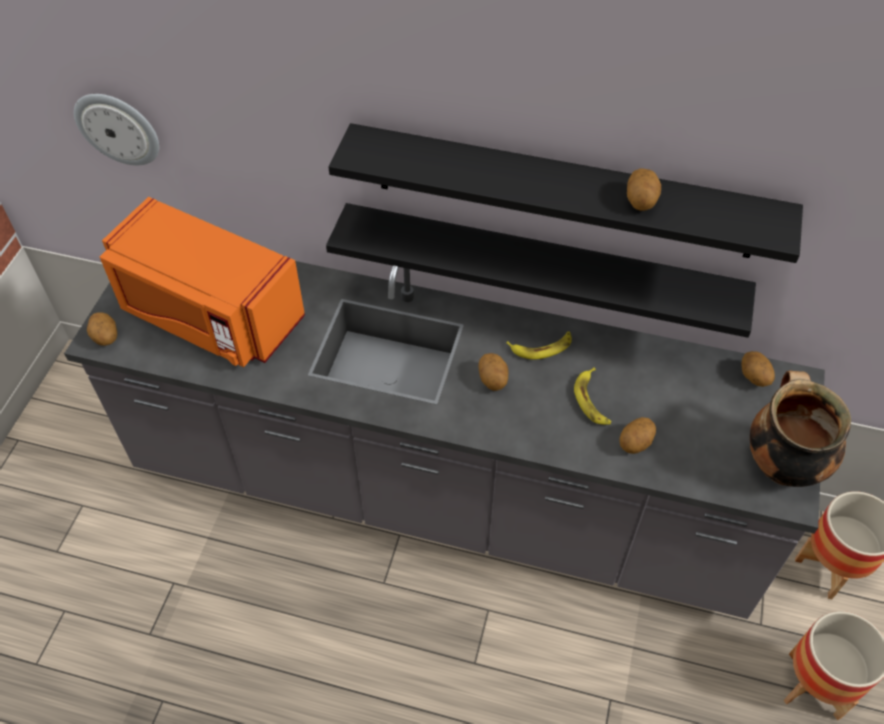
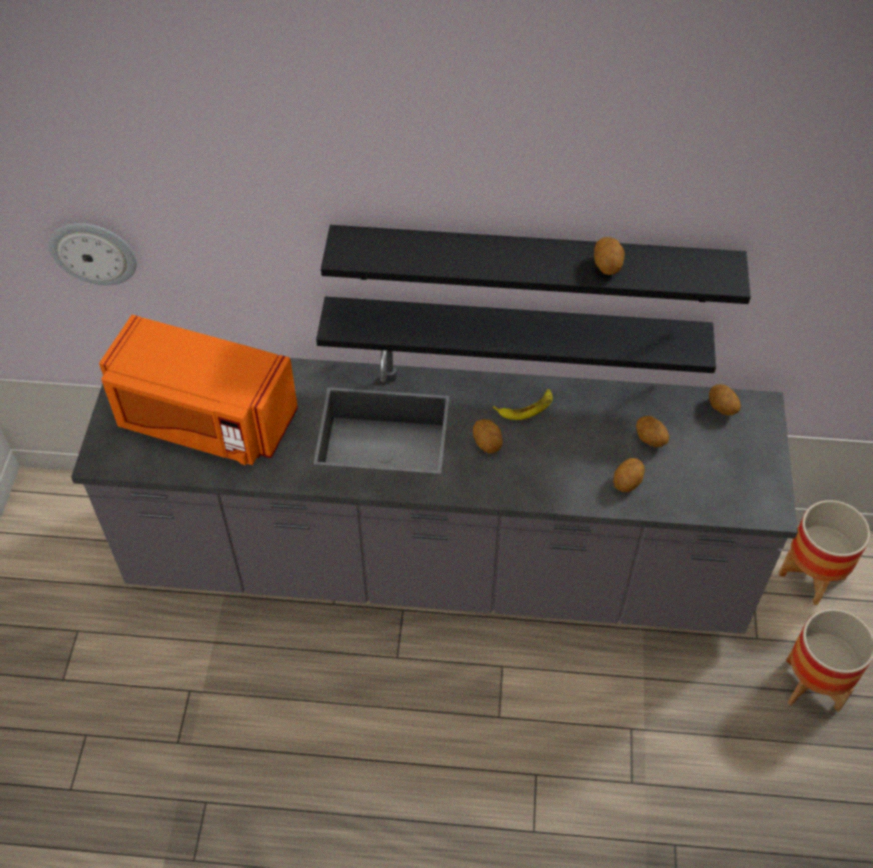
camera: 10 degrees left, 0 degrees up
potato [87,312,117,346] -> potato moved to [636,416,669,447]
banana [574,368,611,425] -> none
cooking pot [750,371,851,487] -> none

